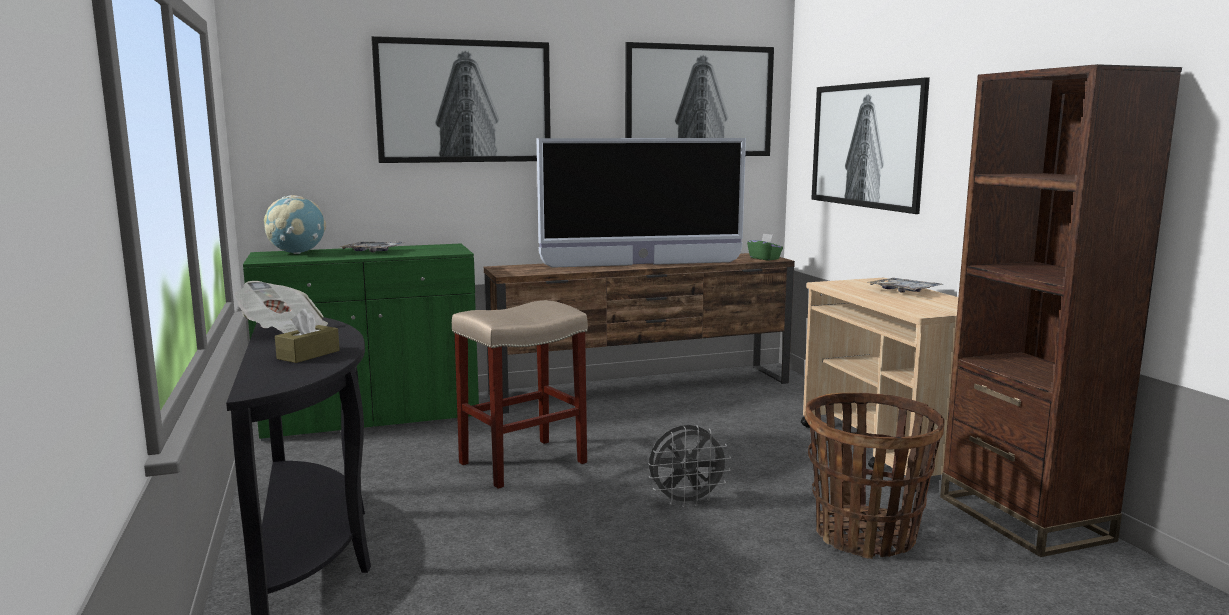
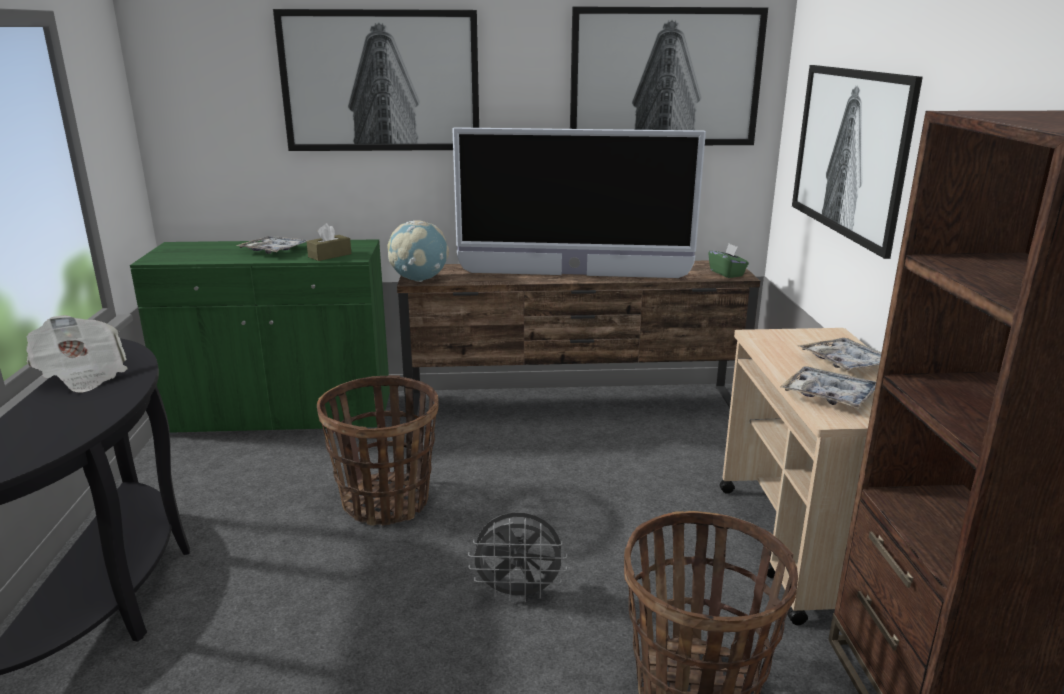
camera: 15 degrees right, 10 degrees up
globe [264,195,326,254] -> globe moved to [387,220,449,282]
brown tissue box [275,309,340,363] -> brown tissue box moved to [306,223,351,261]
beige stool [452,300,588,489] -> basket [317,375,439,526]
none -> tray [780,366,876,409]

